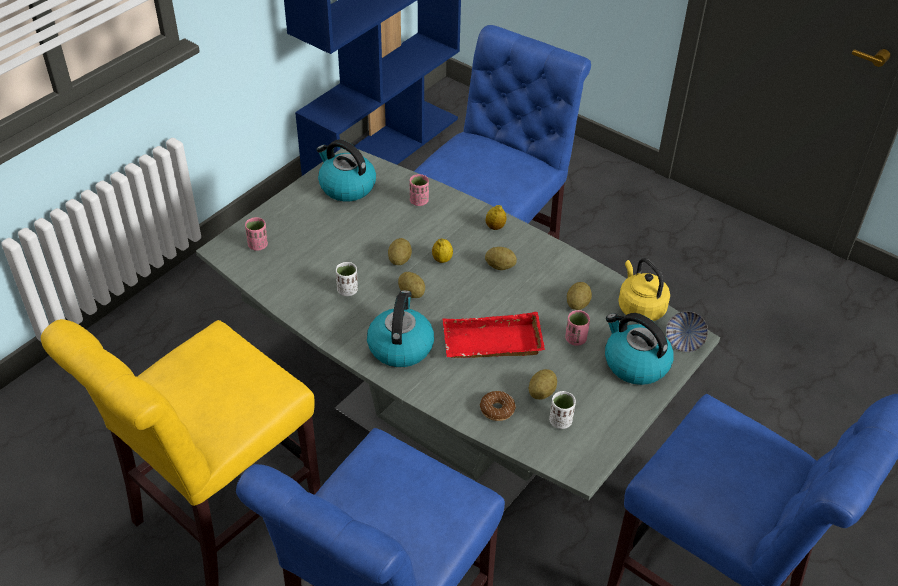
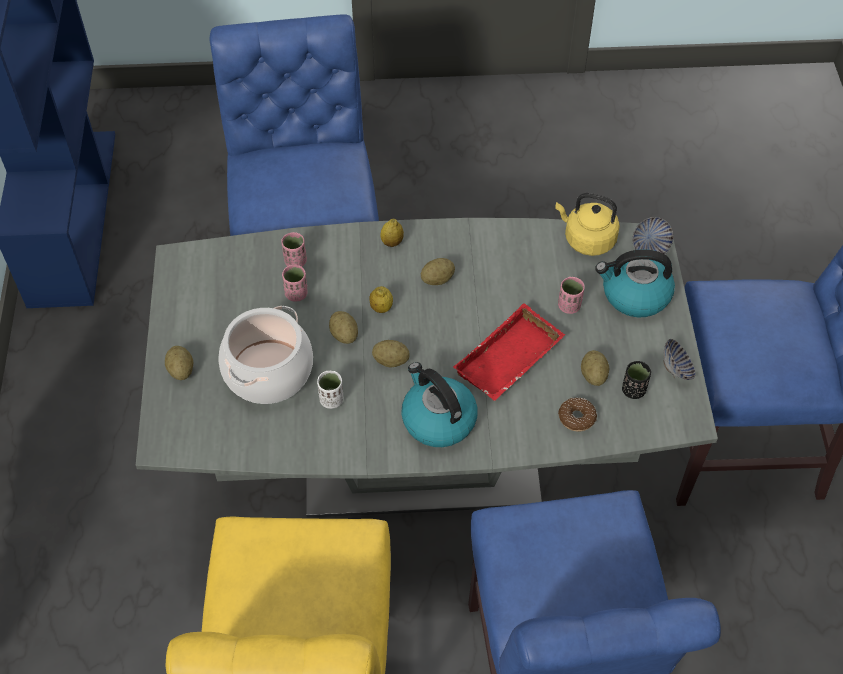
camera: 40 degrees left, 10 degrees up
pink cup [245,217,268,251] -> pink cup moved to [282,265,308,302]
kettle [316,140,376,201] -> none
white cup [549,391,576,429] -> black cup [622,361,651,399]
potato [567,282,592,310] -> potato moved to [165,346,193,380]
none -> cooking pot [218,306,313,404]
none -> bowl [663,339,696,380]

